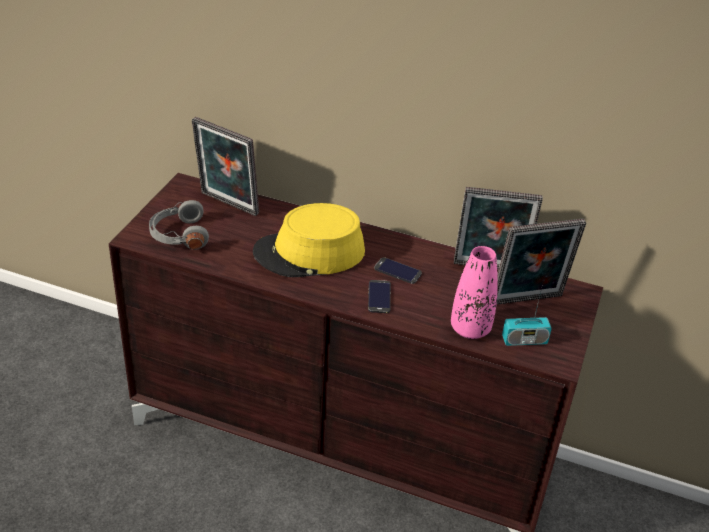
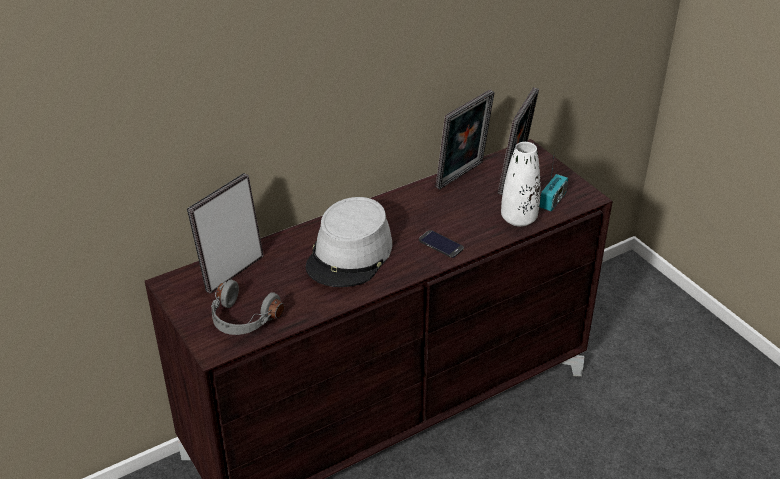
camera: 50 degrees left, 0 degrees up
picture frame [192,117,259,216] -> picture frame turned 150 degrees clockwise [187,173,263,294]
yellow hat [253,203,365,277] -> grey hat [305,197,392,287]
phone [374,257,422,284] -> none
pink vase [451,246,498,339] -> white vase [501,142,540,227]

